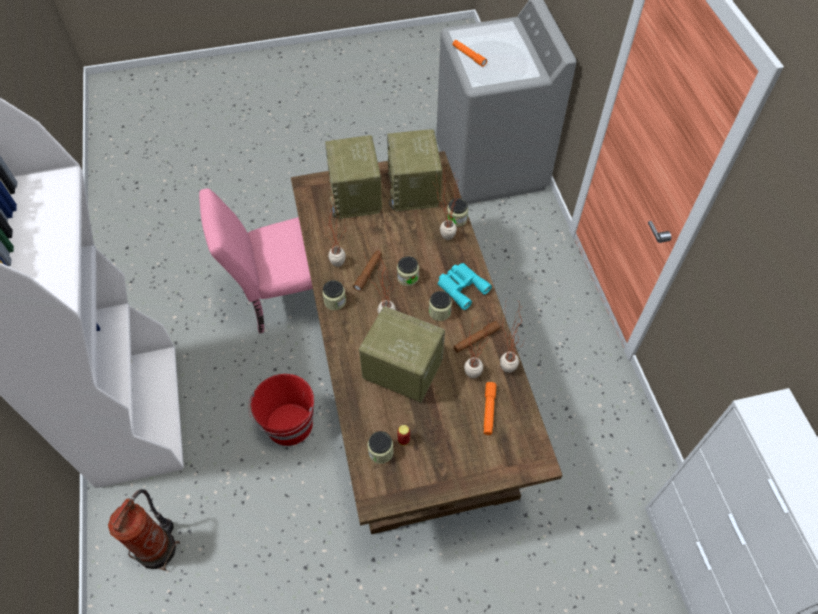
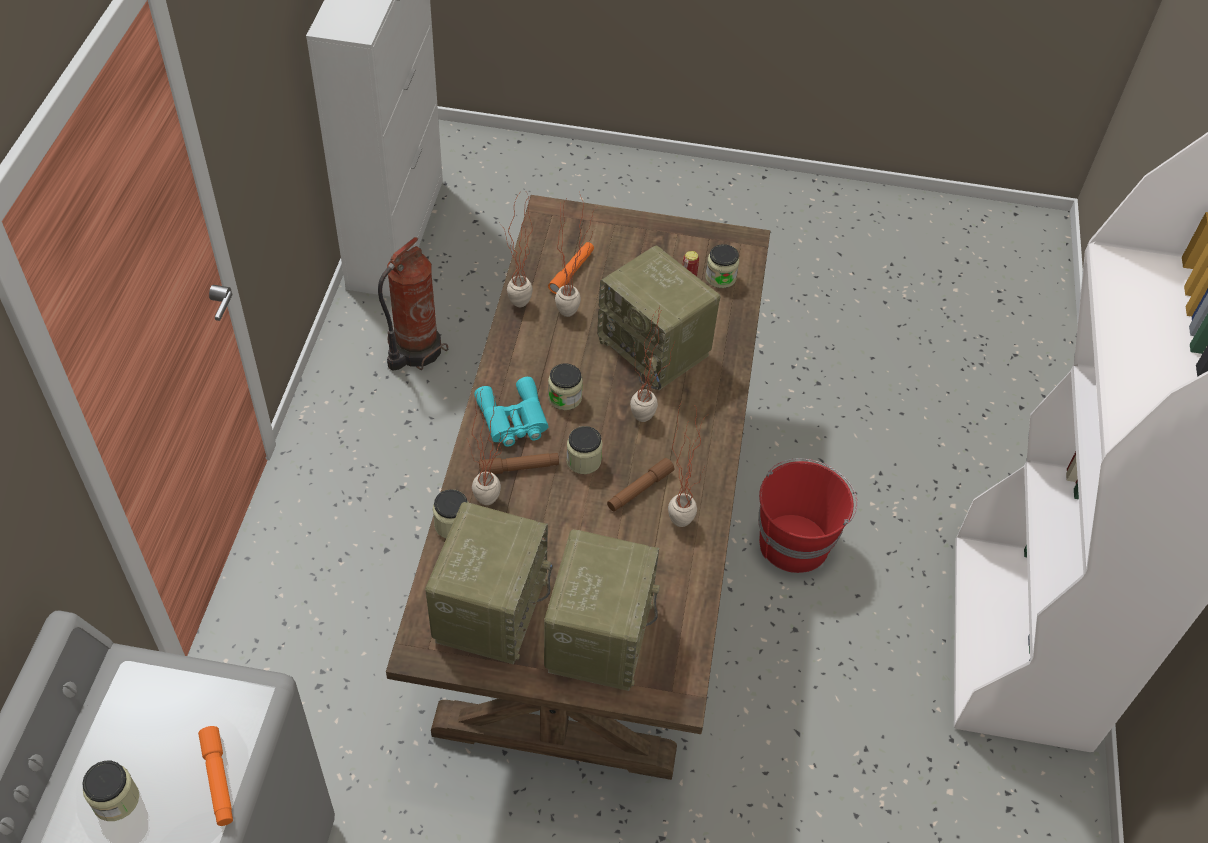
camera: 160 degrees left, 5 degrees down
fire extinguisher [108,489,180,571] -> fire extinguisher moved to [378,237,448,371]
pink chair [199,188,313,334] -> none
jar [322,280,346,310] -> jar moved to [82,761,139,821]
brown flashlight [454,321,500,353] -> brown flashlight moved to [479,453,559,474]

